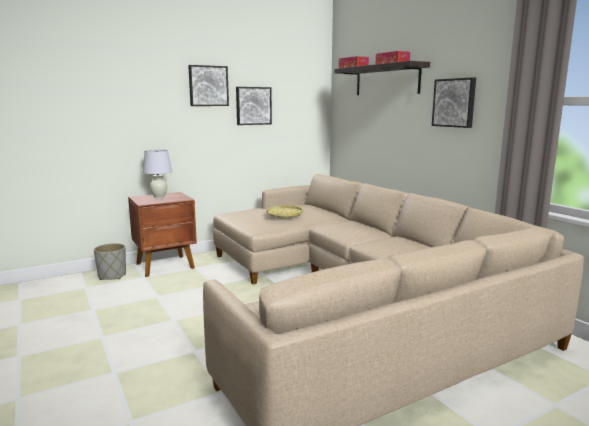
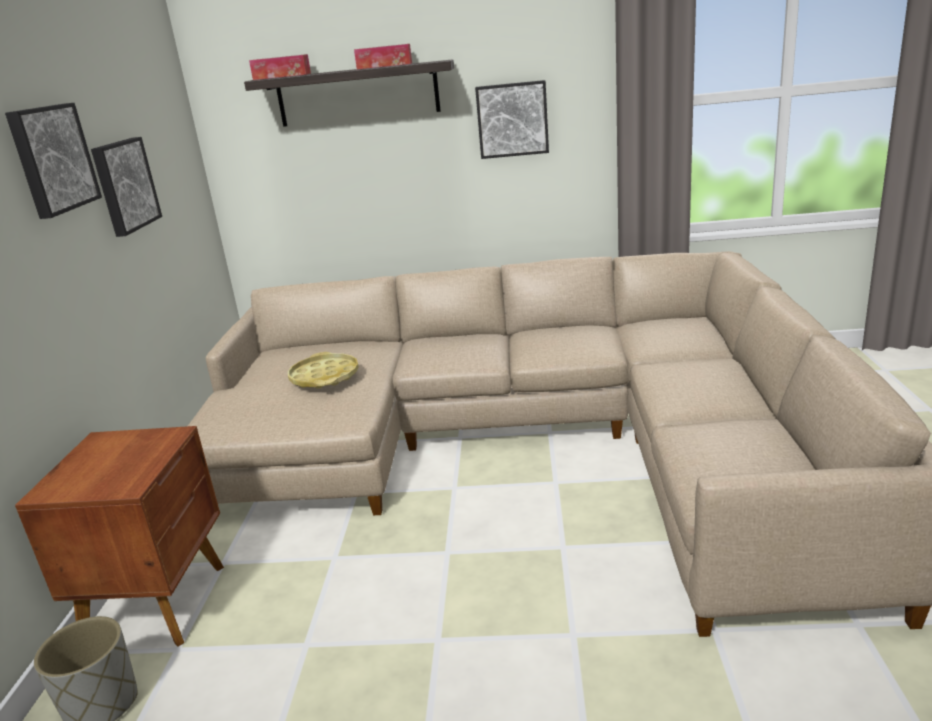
camera: 55 degrees left, 10 degrees up
white table lamp [143,150,172,198] -> none

